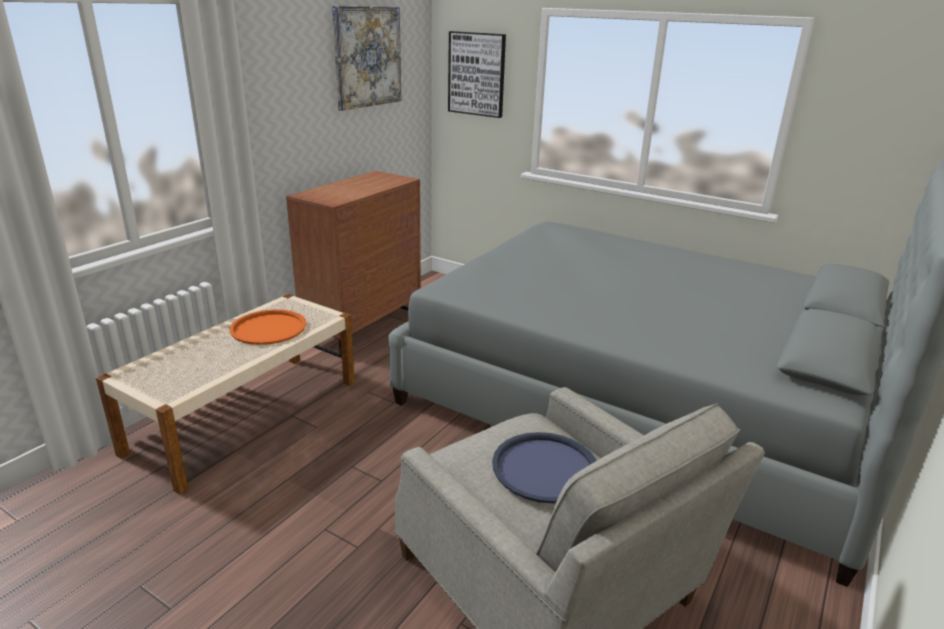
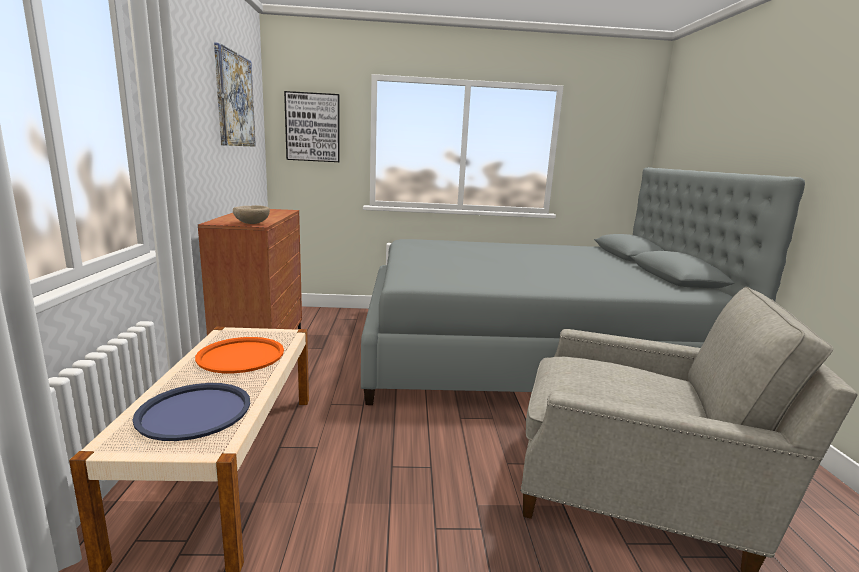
camera: 35 degrees left, 10 degrees down
blue tray [492,432,597,503] -> blue tray moved to [133,383,250,441]
none -> beige bowl [233,205,270,224]

